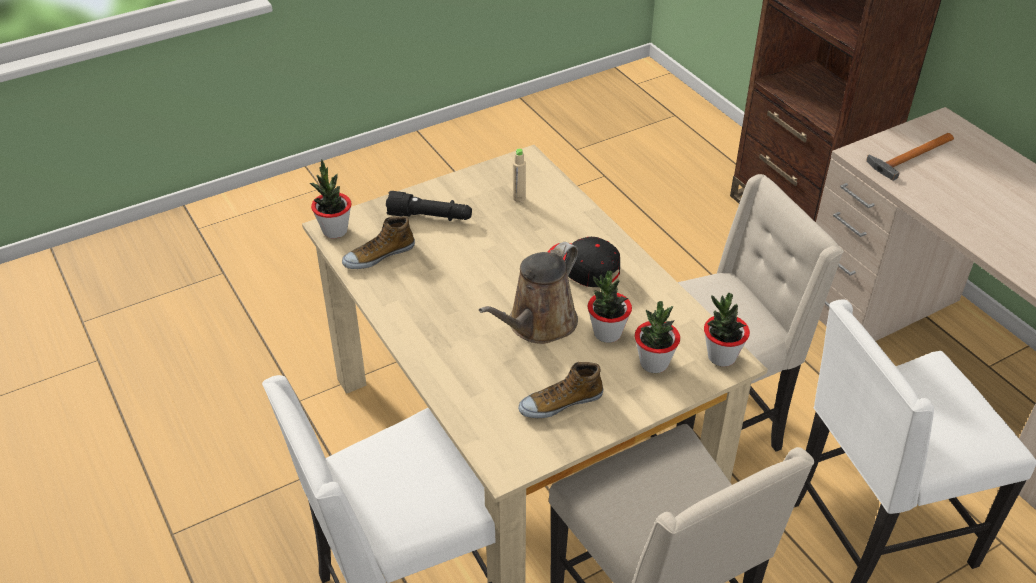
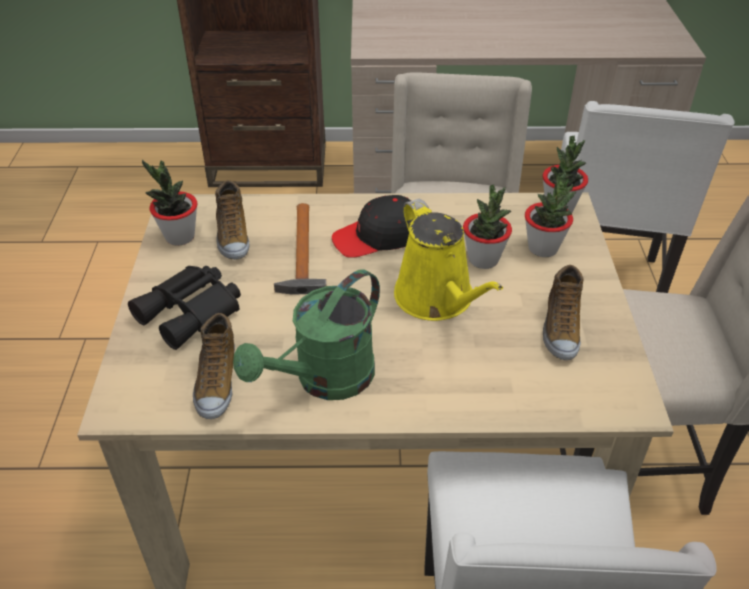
camera: 60 degrees left, 0 degrees up
potted plant [310,159,351,238] -> potted plant moved to [142,160,198,246]
black flashlight [386,191,472,221] -> black binoculars [128,266,241,350]
brown watering can [479,242,578,344] -> yellow watering can [394,199,503,321]
beige bottle [513,148,526,202] -> shoe [215,180,250,260]
hammer [866,133,954,181] -> hammer moved to [274,203,326,295]
none -> green watering can [233,269,380,400]

